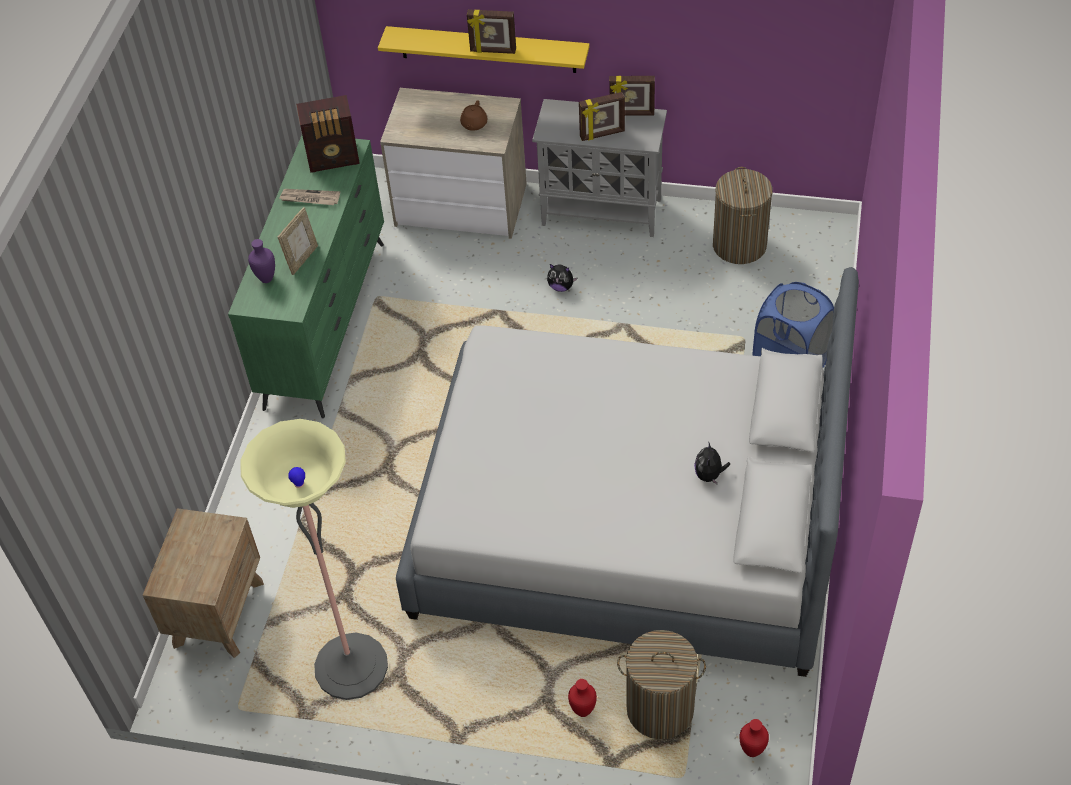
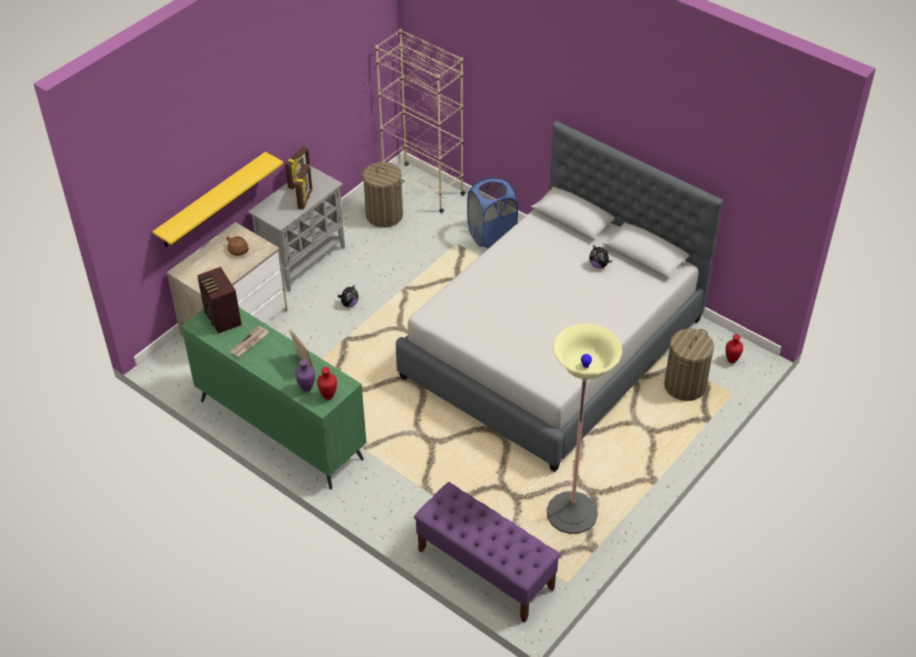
camera: 65 degrees left, 5 degrees down
brown nightstand [143,508,264,658] -> purple bench [414,482,561,623]
radio [296,95,360,173] -> radio turned 135 degrees clockwise [197,267,242,333]
picture frame [467,9,516,54] -> none
red vase [568,679,597,717] -> red vase moved to [317,367,337,400]
none -> beige bookcase [375,29,465,213]

